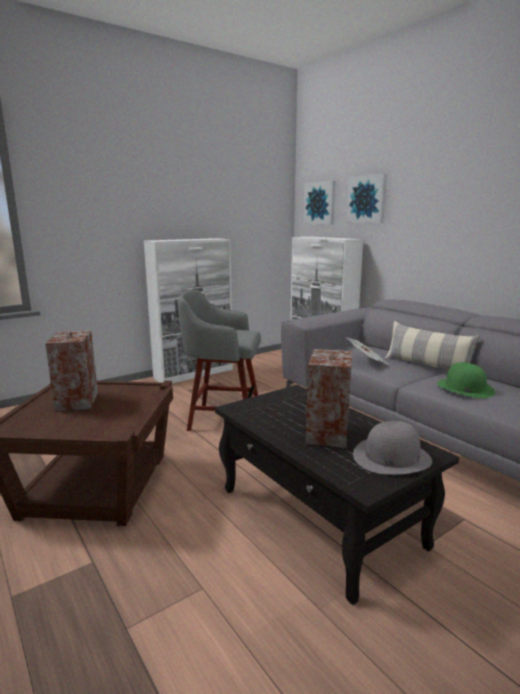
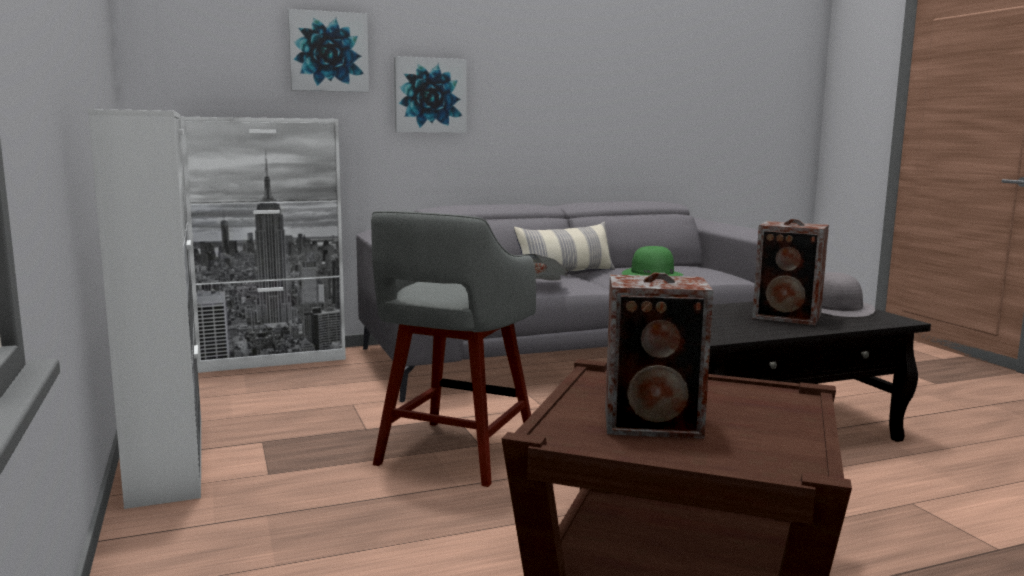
camera: 75 degrees left, 5 degrees down
picture [304,181,336,224] -> picture moved to [394,56,467,133]

